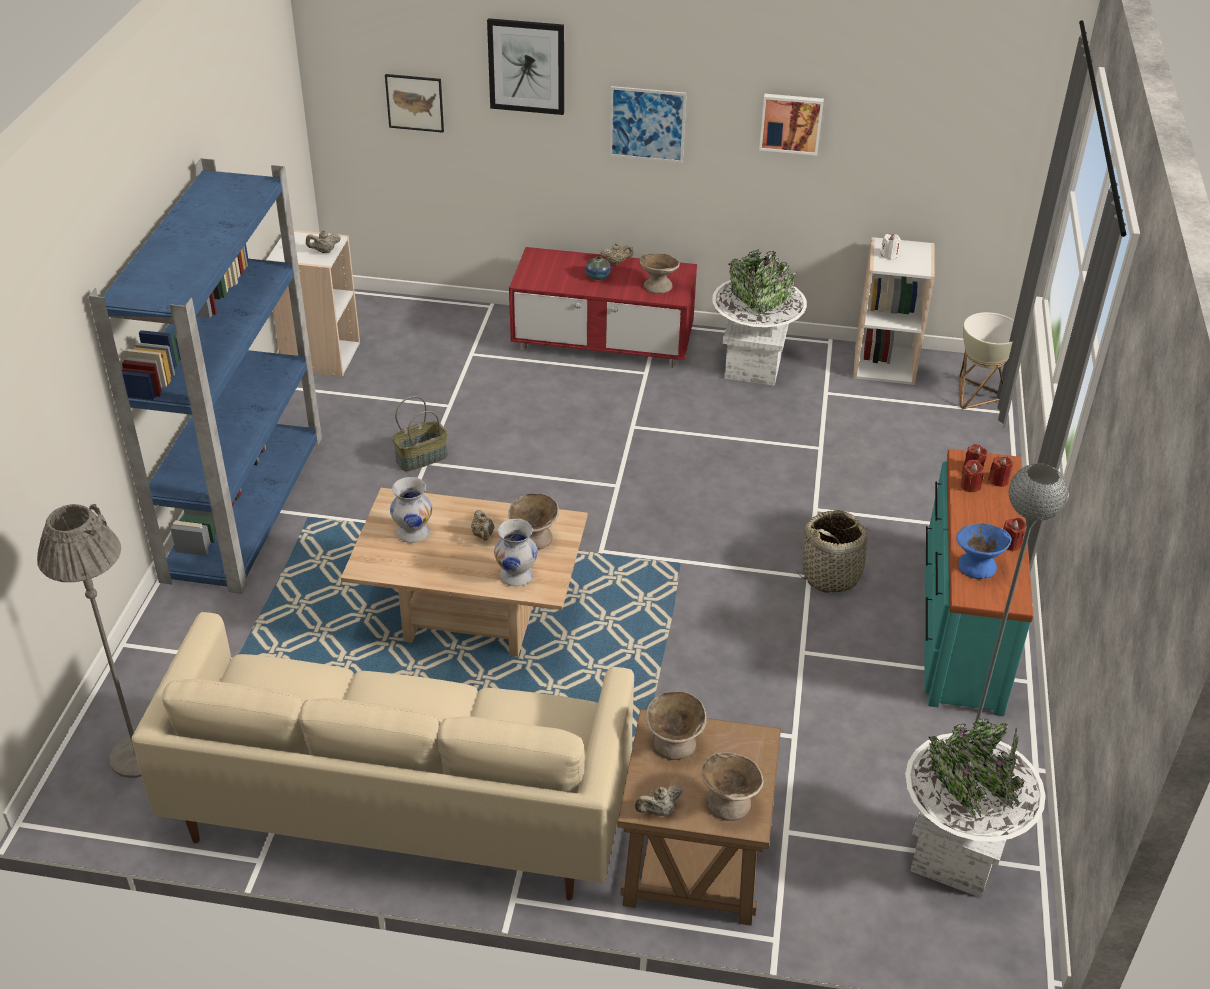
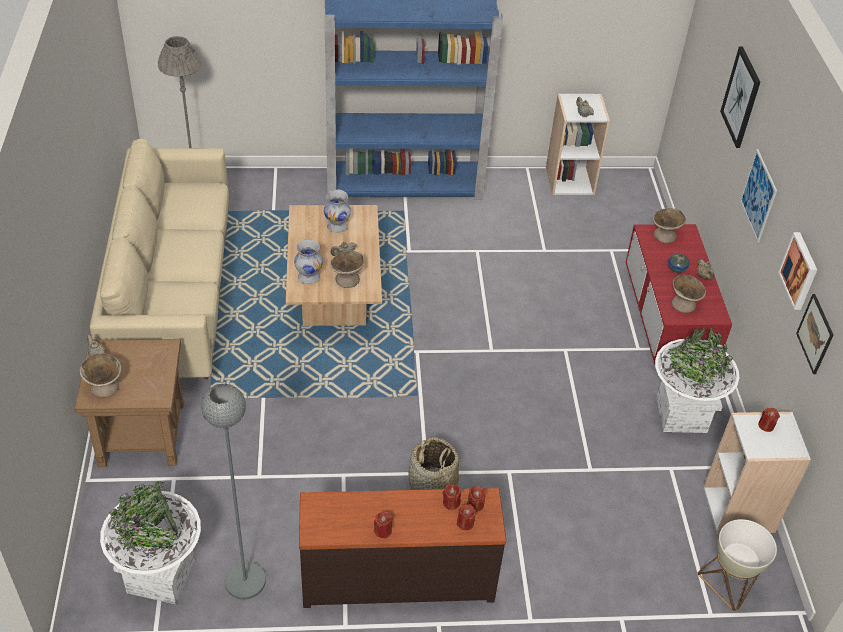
camera: 75 degrees right, 5 degrees up
picture [385,74,444,133] -> picture moved to [796,294,833,374]
basket [392,396,448,471] -> none
beige bowl [646,692,707,760] -> beige bowl moved to [653,208,686,243]
white candle [880,234,901,260] -> red candle [758,408,780,432]
turquoise dresser [924,449,1033,716] -> brown dresser [299,488,506,608]
blue bowl [956,524,1012,579] -> none

